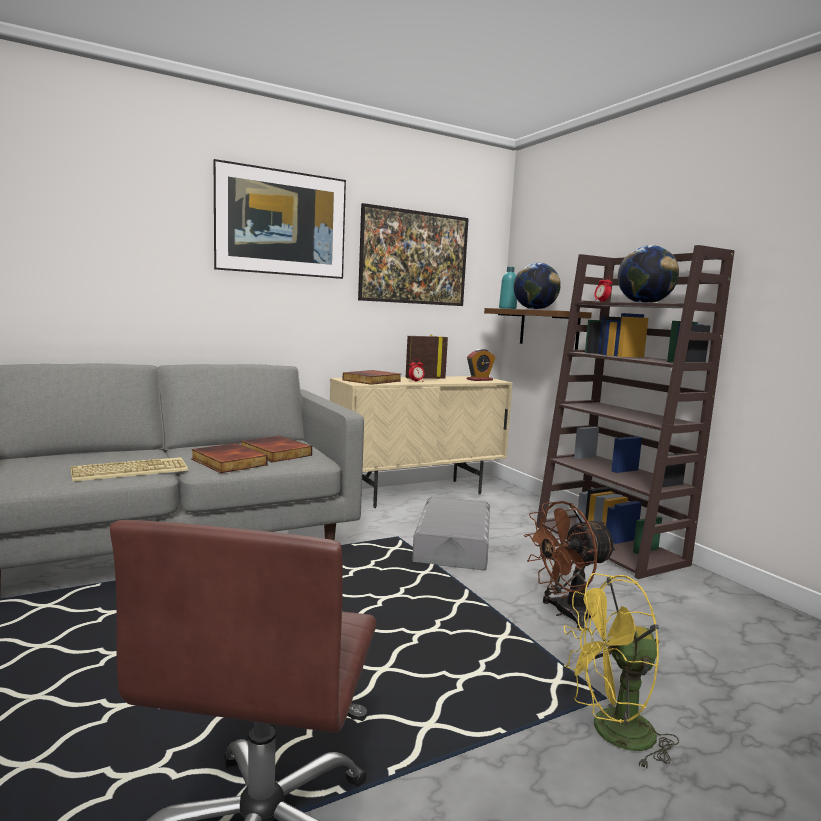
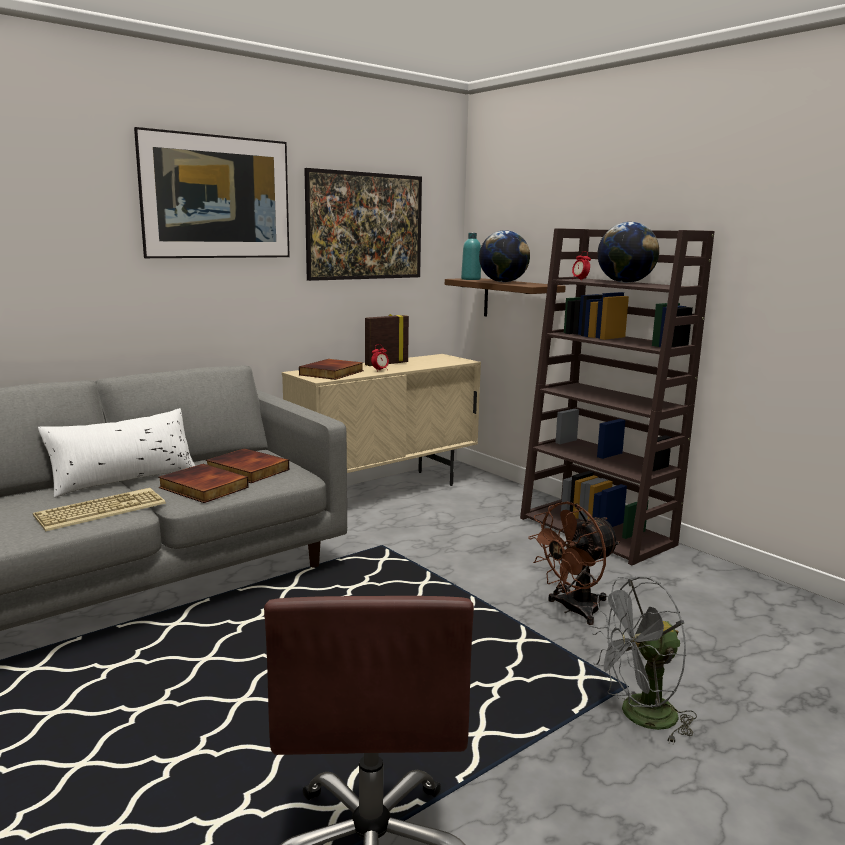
camera: 10 degrees left, 5 degrees up
grey storage box [412,497,490,571] -> none
alarm clock [467,349,495,381] -> none
yellow fan [564,573,679,771] -> grey fan [590,576,697,743]
none -> white pillow [38,408,195,498]

